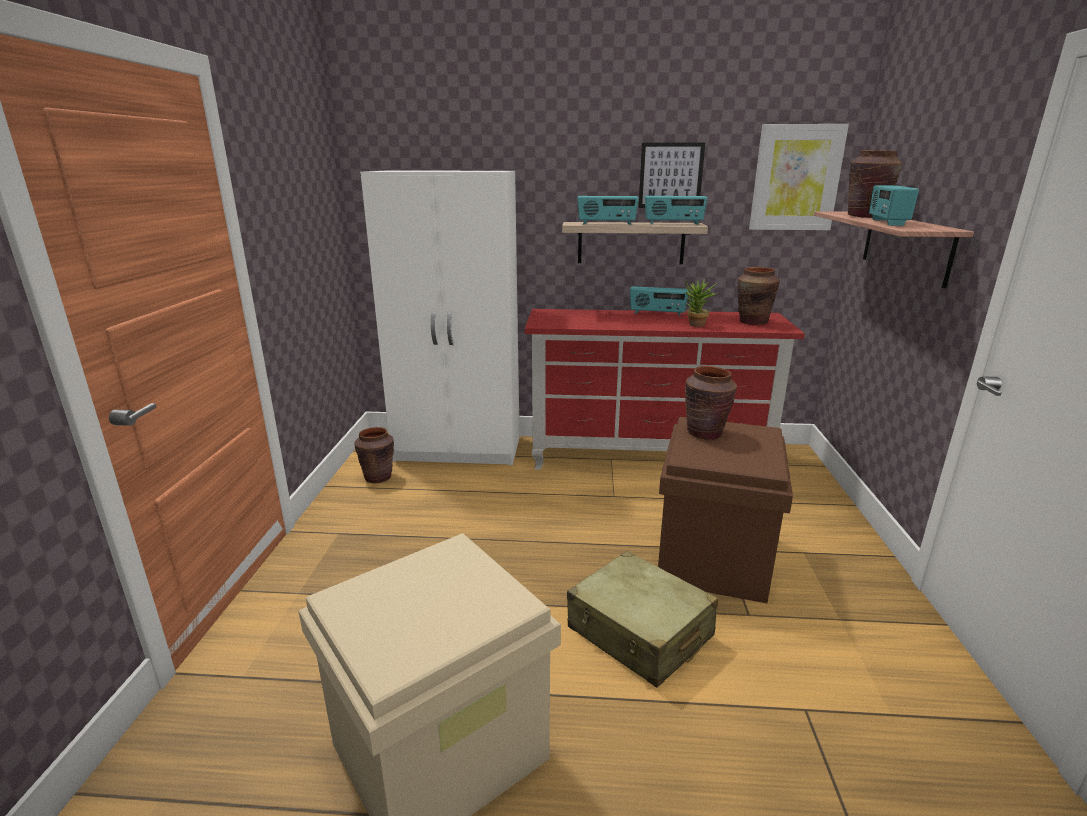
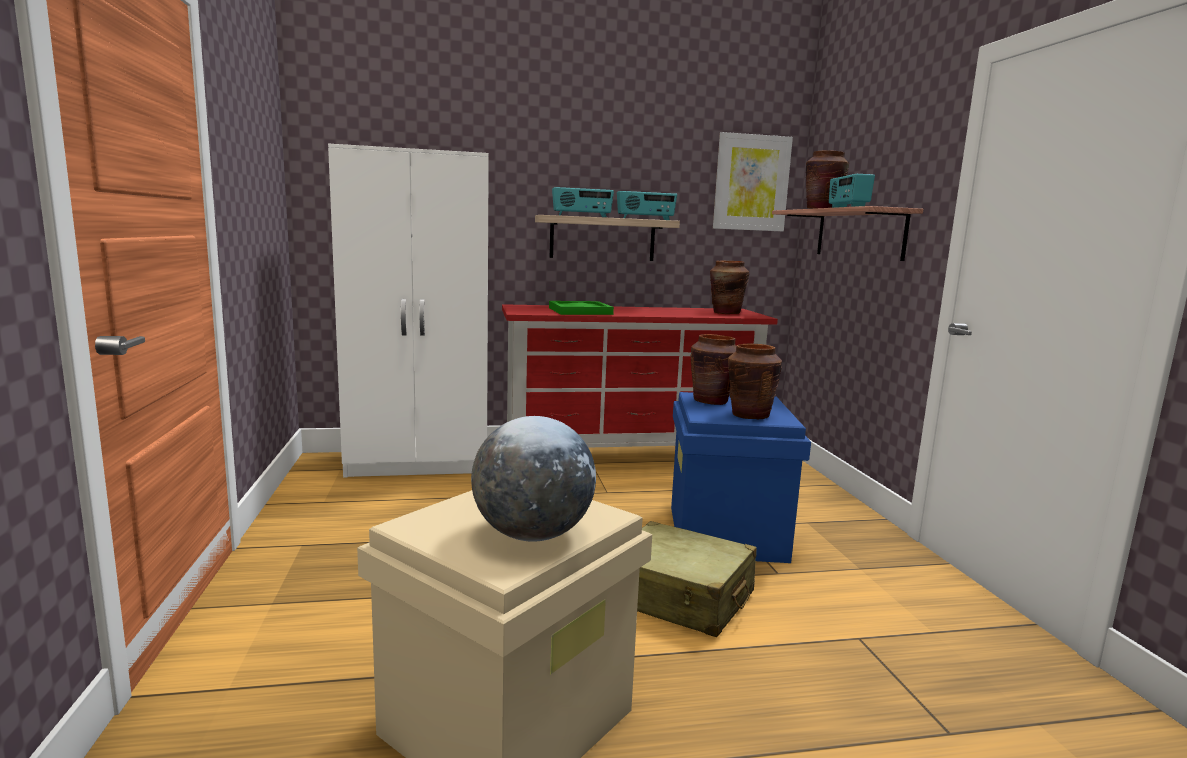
camera: 15 degrees left, 10 degrees down
brown vase [354,427,394,483] -> brown vase moved to [728,344,782,419]
radio [630,286,689,316] -> none
picture [638,142,706,208] -> none
brown storage box [658,417,793,603] -> blue storage box [671,392,811,563]
potted plant [686,279,718,327] -> none
none -> globe [471,416,596,542]
none -> green tray [549,301,614,315]

